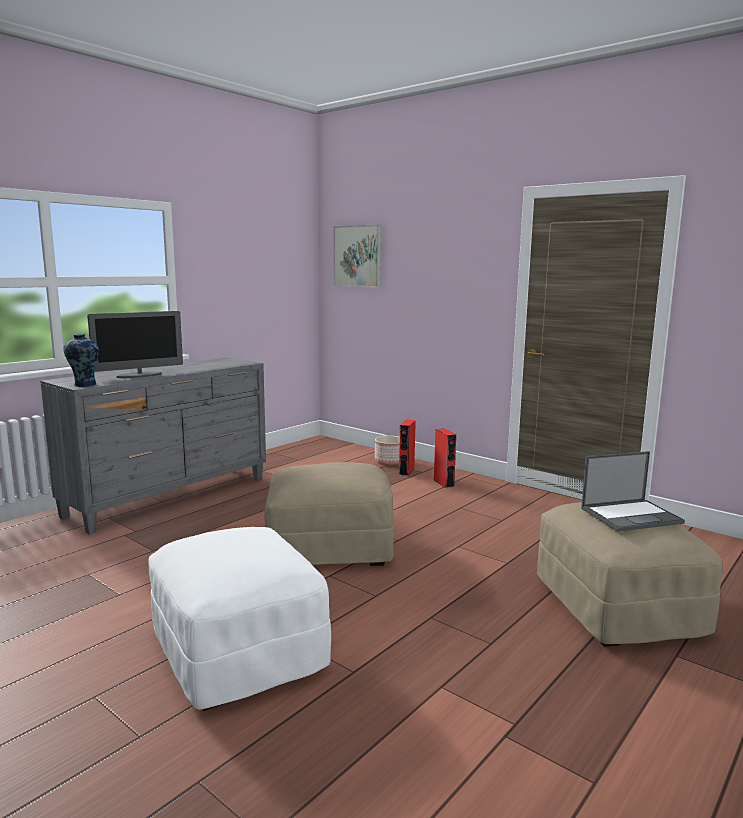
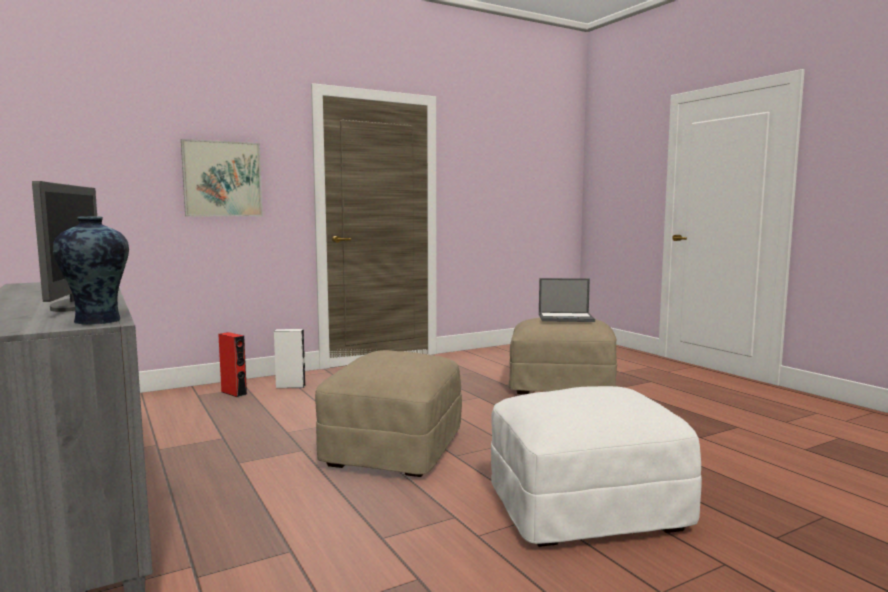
camera: 70 degrees left, 5 degrees down
picture [333,225,381,288] -> picture moved to [181,139,263,216]
planter [375,436,400,465] -> none
red speaker [434,428,456,488] -> white speaker [274,329,305,388]
laptop [581,451,685,532] -> laptop turned 90 degrees clockwise [539,278,595,322]

